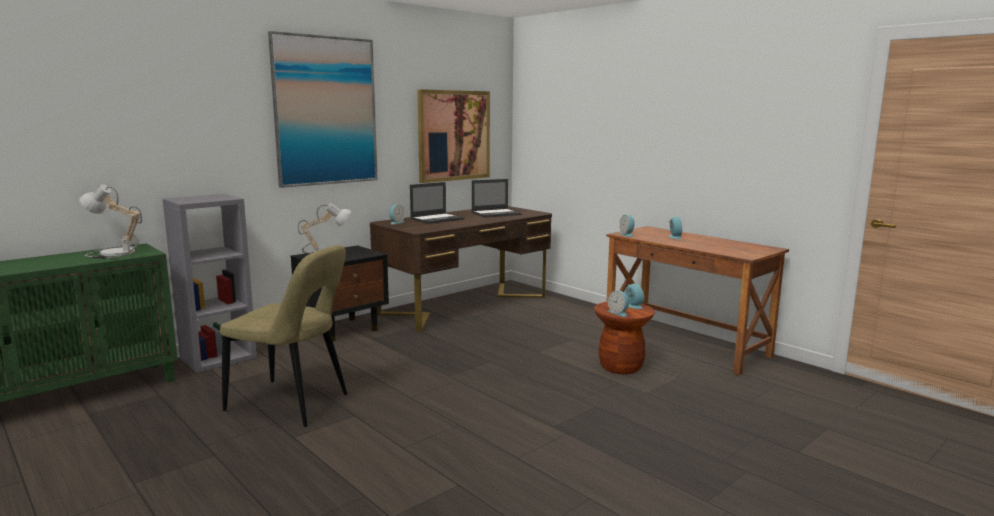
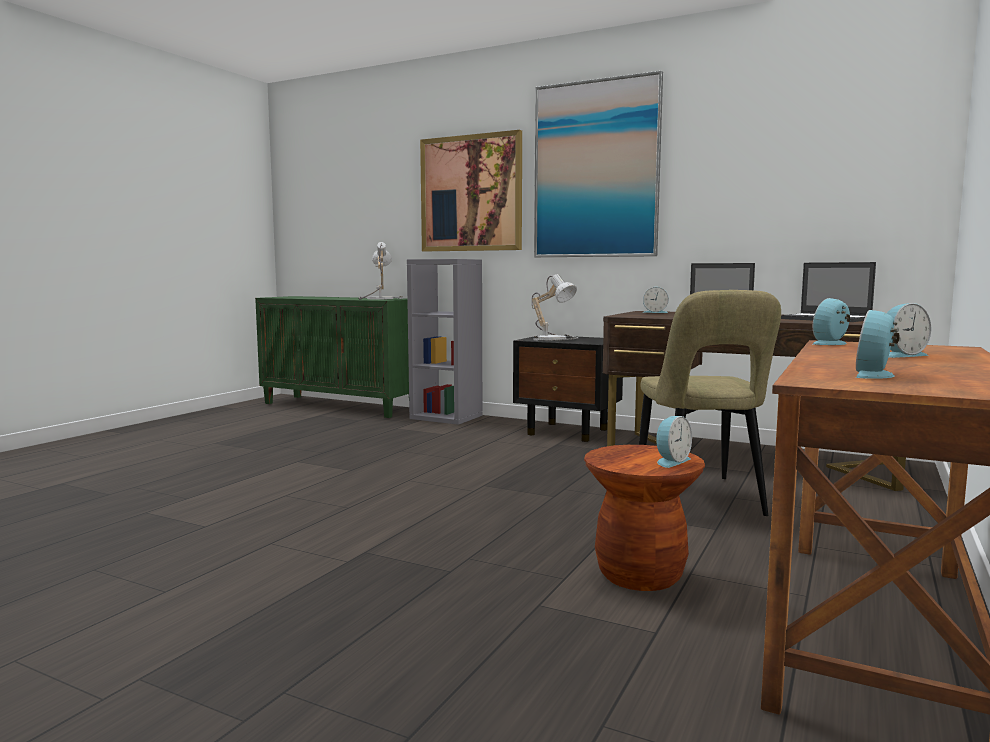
camera: 70 degrees right, 5 degrees down
beige chair [220,245,347,427] -> beige chair moved to [639,290,781,516]
picture [418,89,490,183] -> picture moved to [420,130,522,251]
alarm clock [608,290,629,317] -> alarm clock moved to [856,310,900,379]

